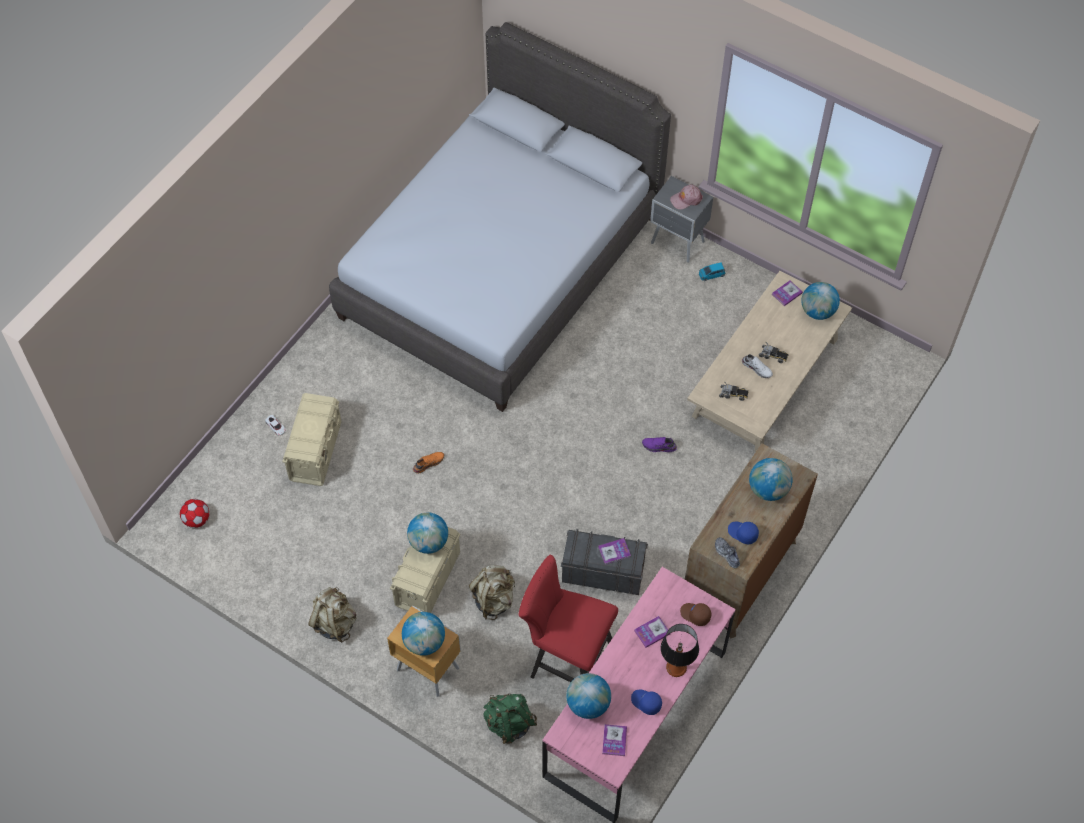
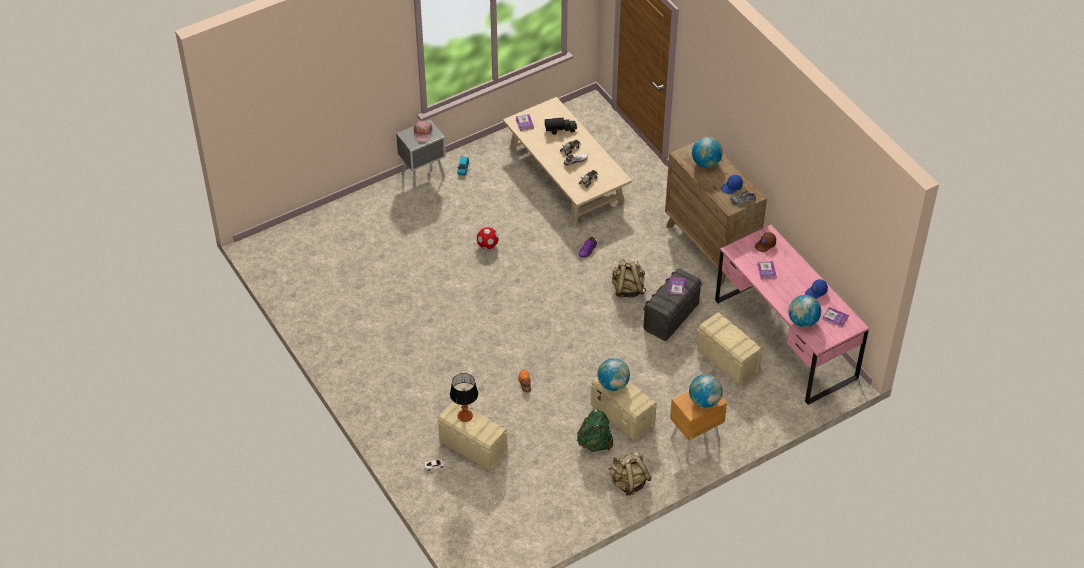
camera: 65 degrees left, 10 degrees down
football [180,499,209,528] -> football moved to [477,227,499,249]
grey bed [329,22,671,412] -> none
beige backpack [469,565,515,620] -> beige backpack moved to [612,259,646,298]
green backpack [483,694,537,744] -> green backpack moved to [577,409,613,452]
red stool [519,555,618,682] -> beige storage box [697,312,764,386]
table lamp [661,624,699,677] -> table lamp moved to [450,373,478,422]
globe [801,282,840,320] -> none
none -> toy truck [545,117,577,135]

